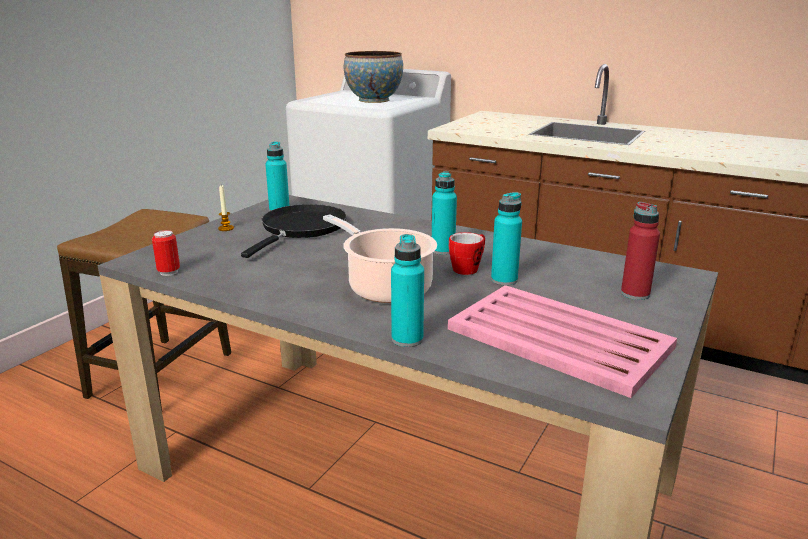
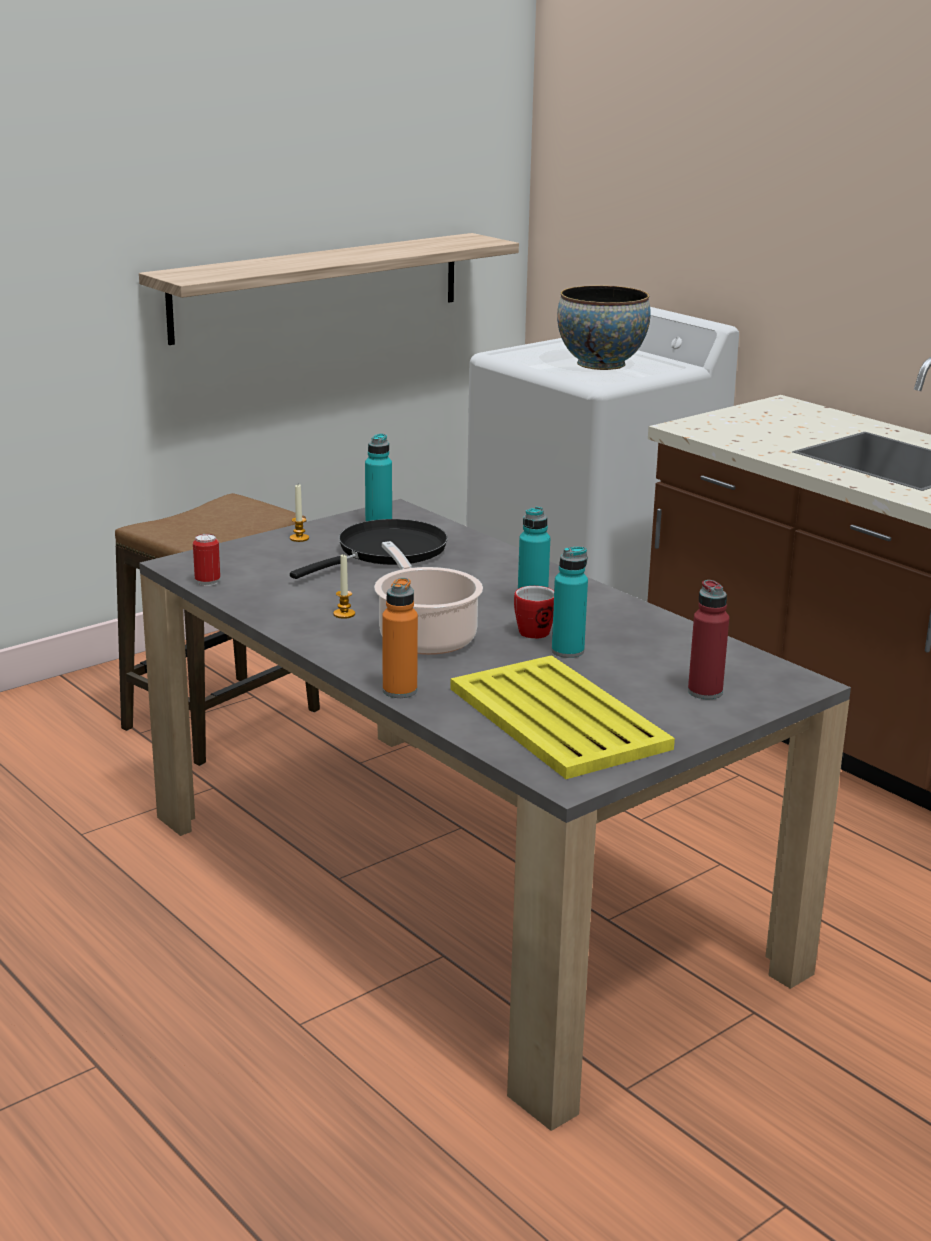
camera: 20 degrees right, 0 degrees up
turquoise bottle [391,234,424,347] -> orange bottle [382,578,418,698]
pink tray [448,285,677,398] -> yellow tray [450,655,675,779]
none -> shelf [139,233,519,345]
none -> candle [333,553,355,619]

